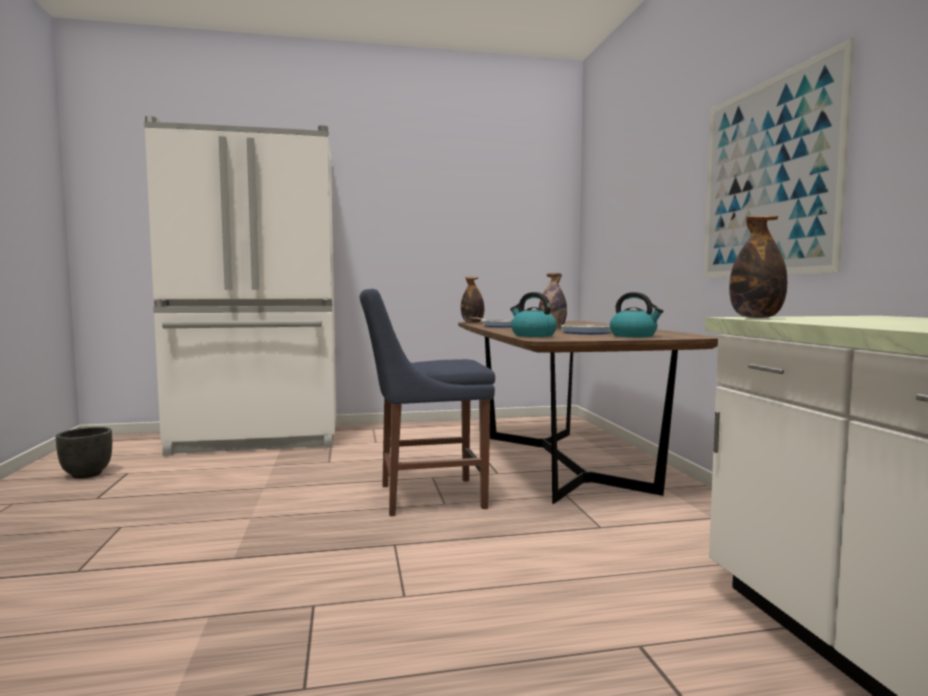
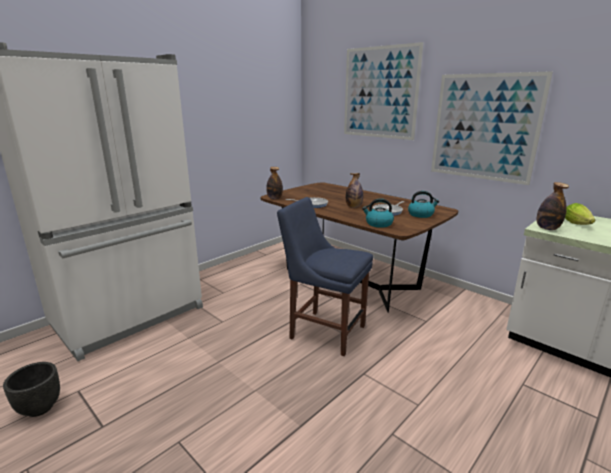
camera: 35 degrees left, 15 degrees up
blue chair [360,289,495,516] -> blue chair turned 75 degrees clockwise [277,197,373,356]
none -> picture [344,42,423,140]
none -> lettuce [565,203,595,225]

